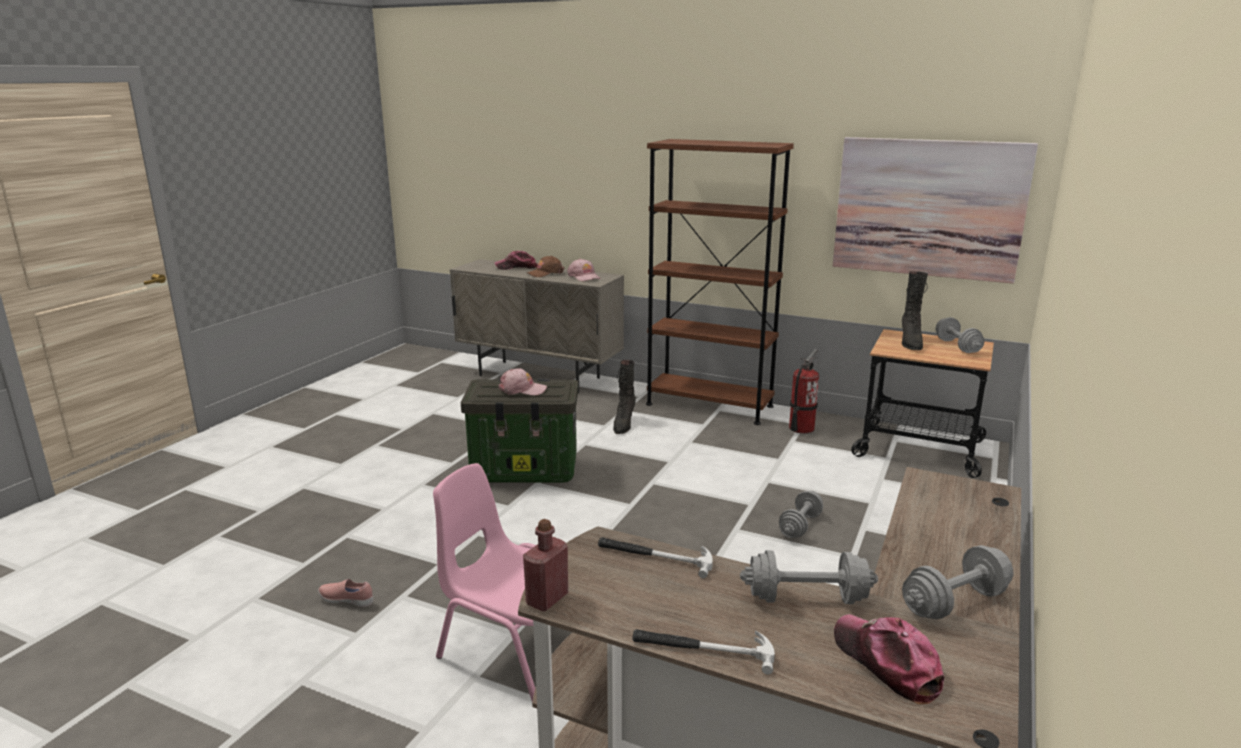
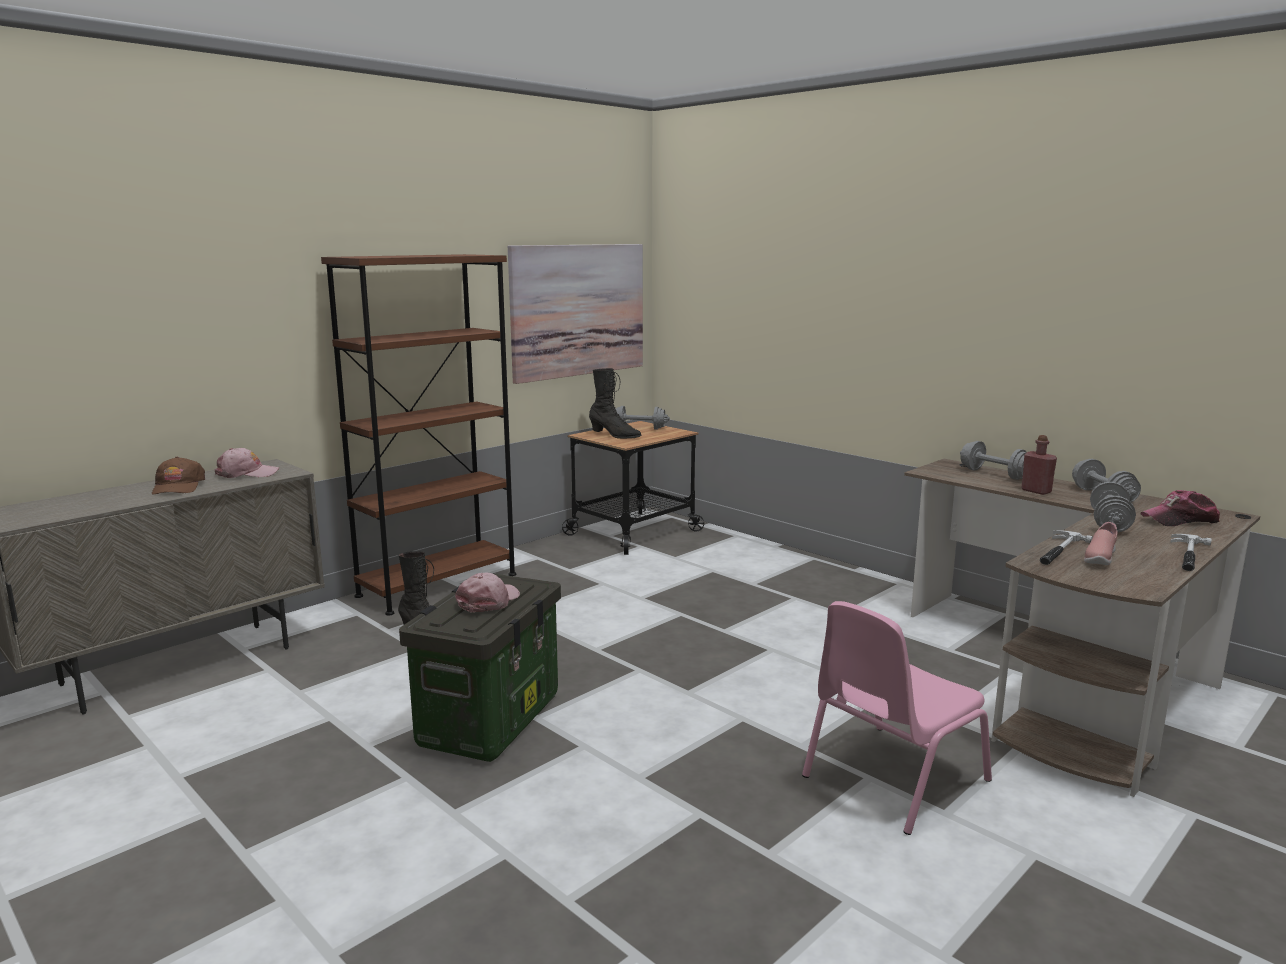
camera: 70 degrees left, 5 degrees down
pink shoe [318,579,374,607] -> pink shoe moved to [1084,522,1118,565]
cap [494,251,538,270] -> none
red bottle [523,519,568,611] -> red bottle moved to [1021,435,1057,495]
grey dumbbell [779,491,823,538] -> grey dumbbell moved to [960,441,1027,480]
fire extinguisher [789,349,819,434] -> none

